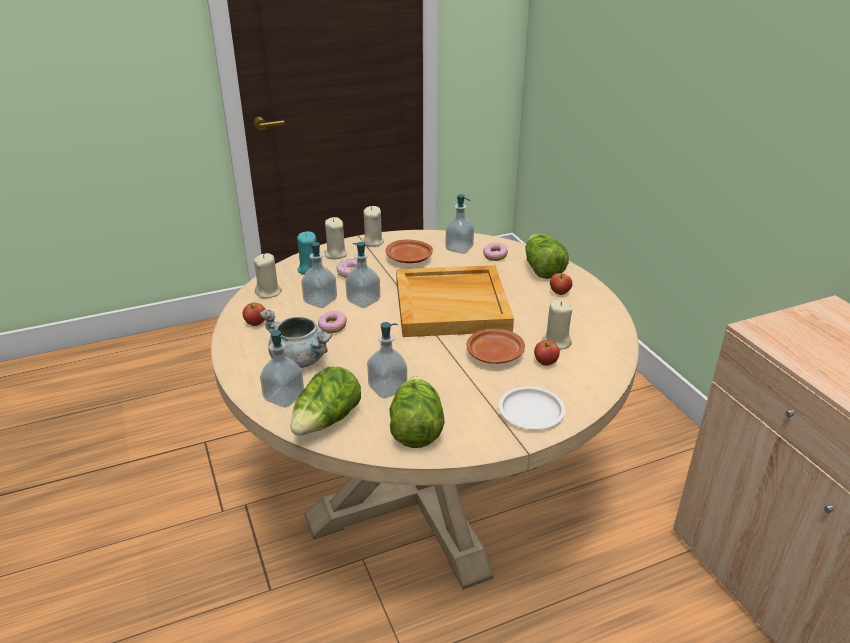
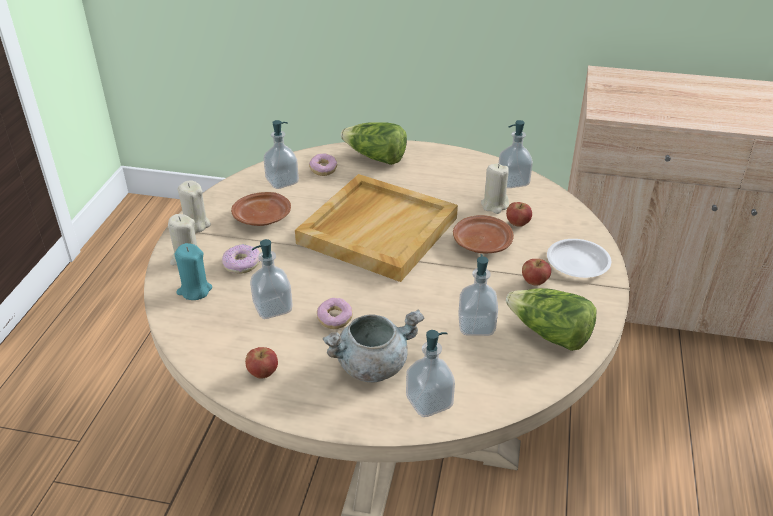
camera: 55 degrees left, 5 degrees up
beige candle [254,253,282,298] -> none
lettuce [291,367,361,436] -> none
soap dispenser [345,242,380,308] -> soap dispenser moved to [498,120,533,188]
apple [550,273,572,295] -> apple moved to [522,259,551,286]

